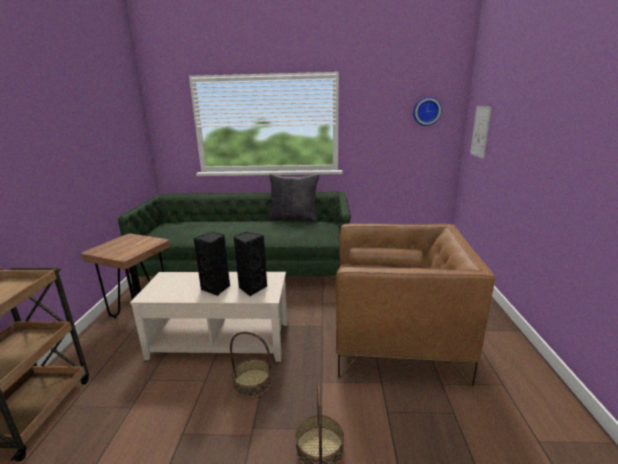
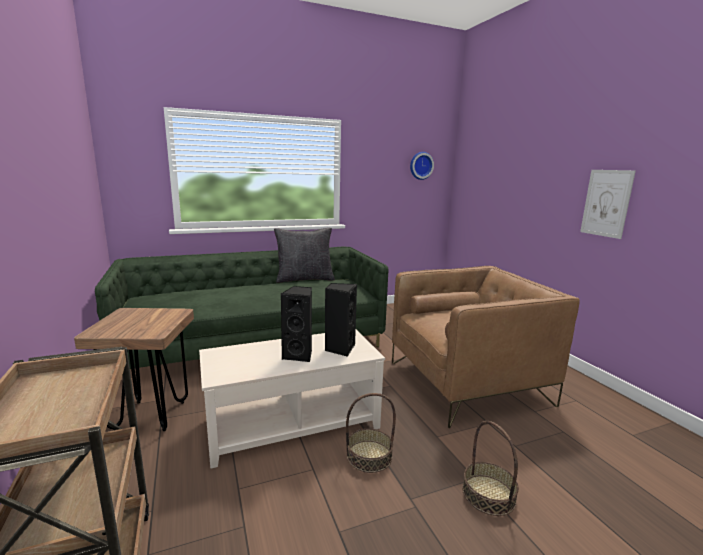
camera: 25 degrees left, 5 degrees down
picture [470,106,492,159] -> picture moved to [580,170,636,239]

